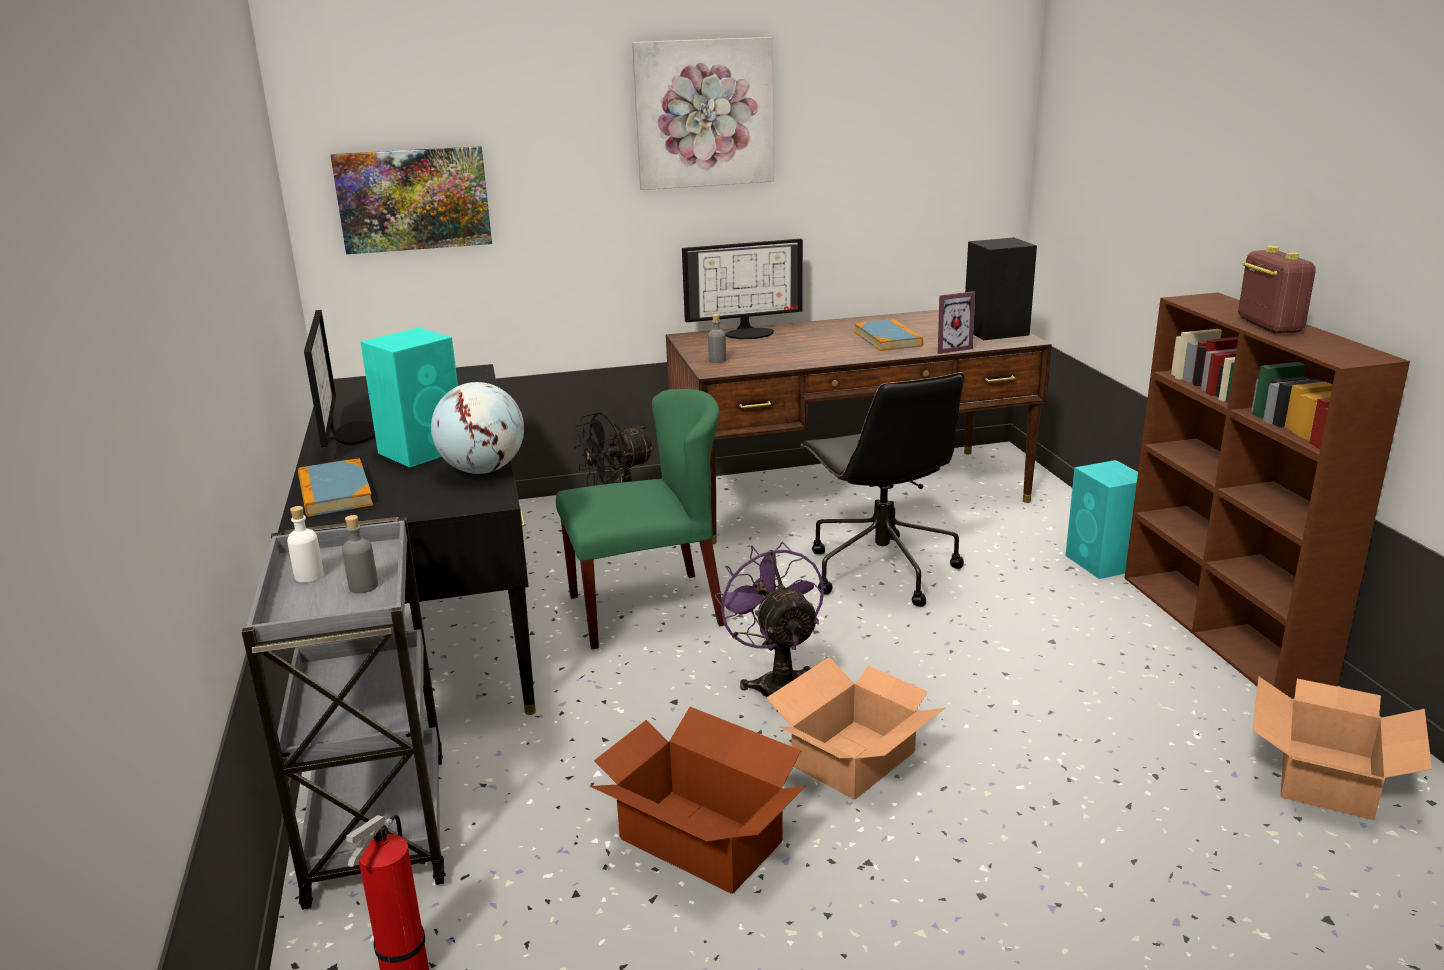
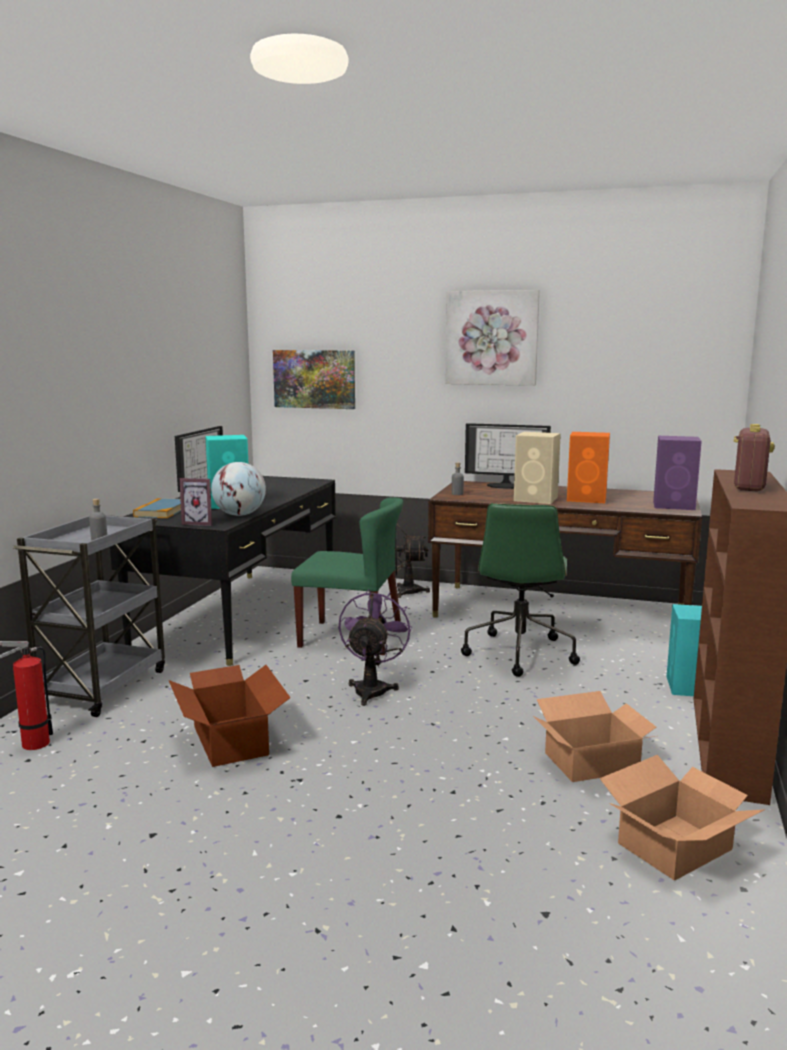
camera: 30 degrees right, 10 degrees down
white bottle [287,506,324,583] -> none
cardboard box [766,657,946,800] -> cardboard box moved to [533,691,656,782]
black office chair [801,372,964,607] -> green office chair [461,503,580,677]
book [854,319,923,351] -> orange speaker [567,432,610,503]
picture frame [938,291,975,354] -> picture frame moved to [180,478,212,526]
black speaker [965,237,1037,340] -> purple speaker [653,436,702,510]
none -> beige speaker [514,432,561,504]

